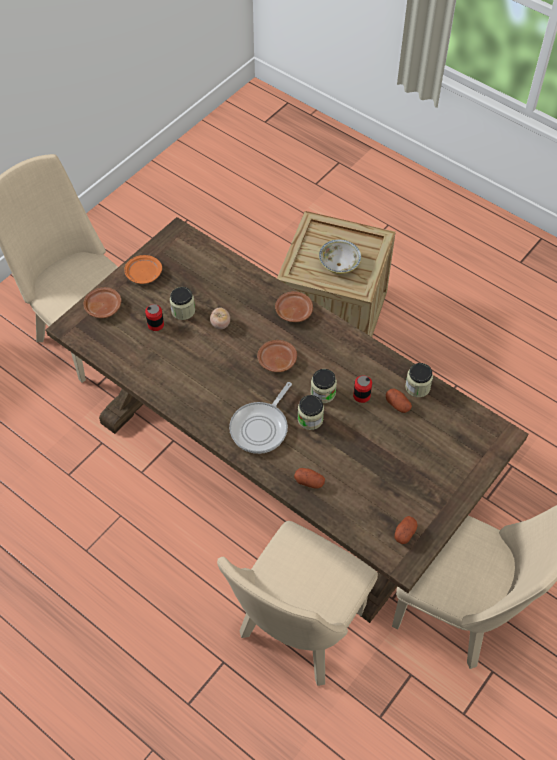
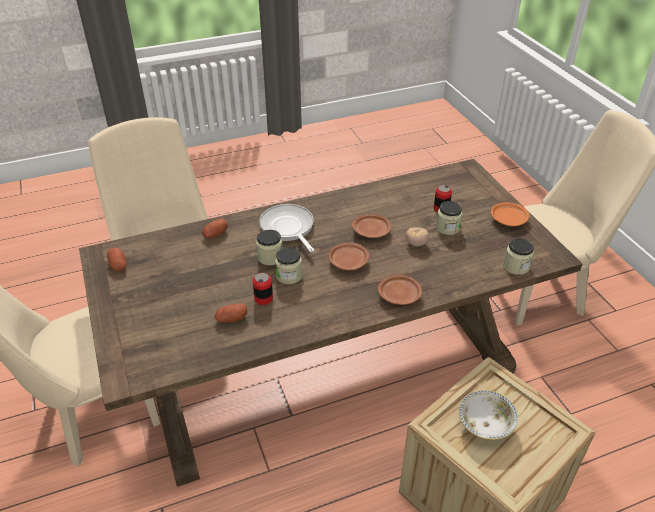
camera: 120 degrees right, 15 degrees down
brown plate [84,287,121,318] -> brown plate moved to [352,214,391,238]
jar [405,363,433,397] -> jar moved to [503,238,534,275]

